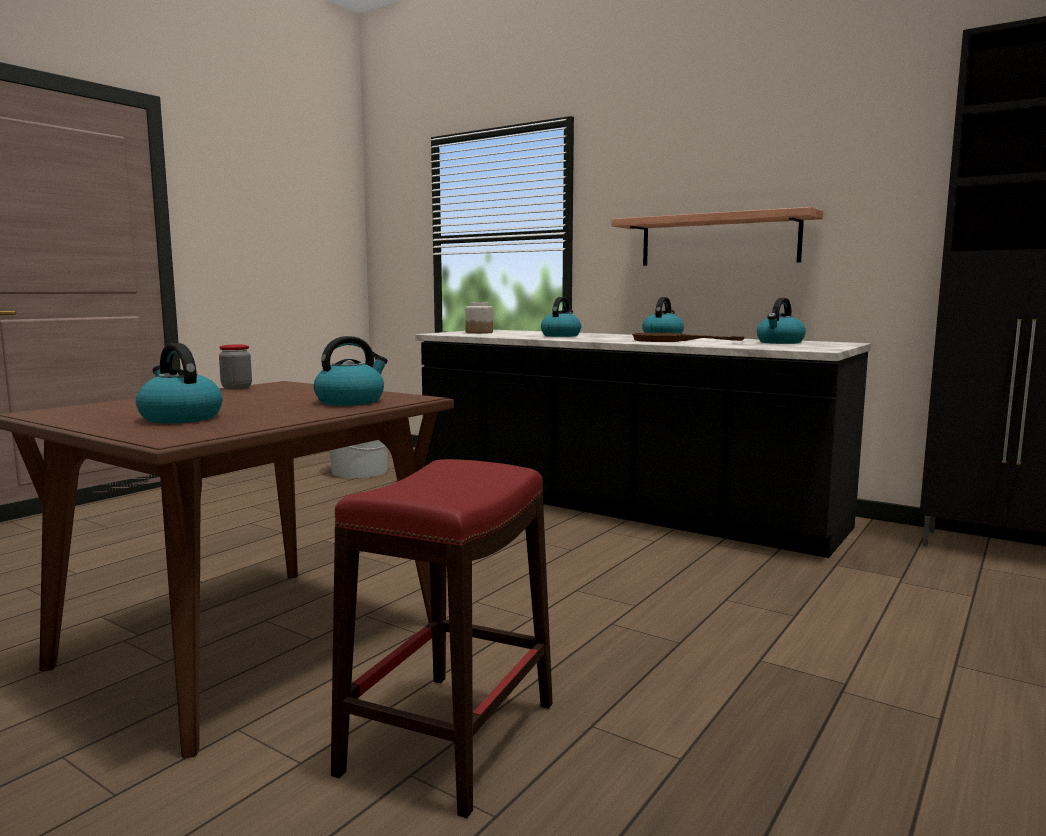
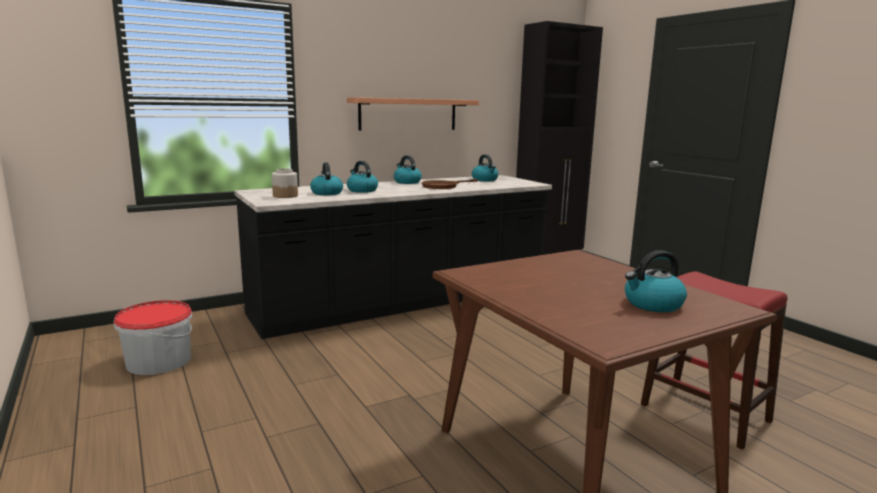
camera: 65 degrees left, 5 degrees up
jar [219,344,252,390] -> none
kettle [314,336,388,406] -> kettle moved to [310,162,343,195]

